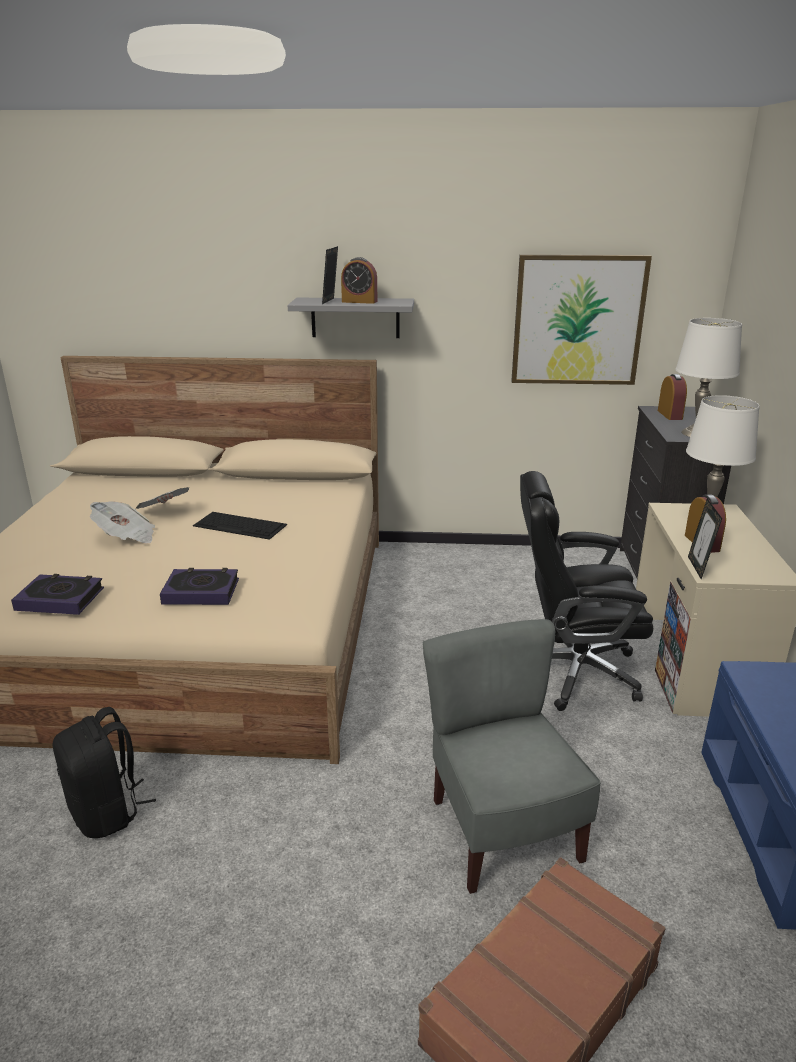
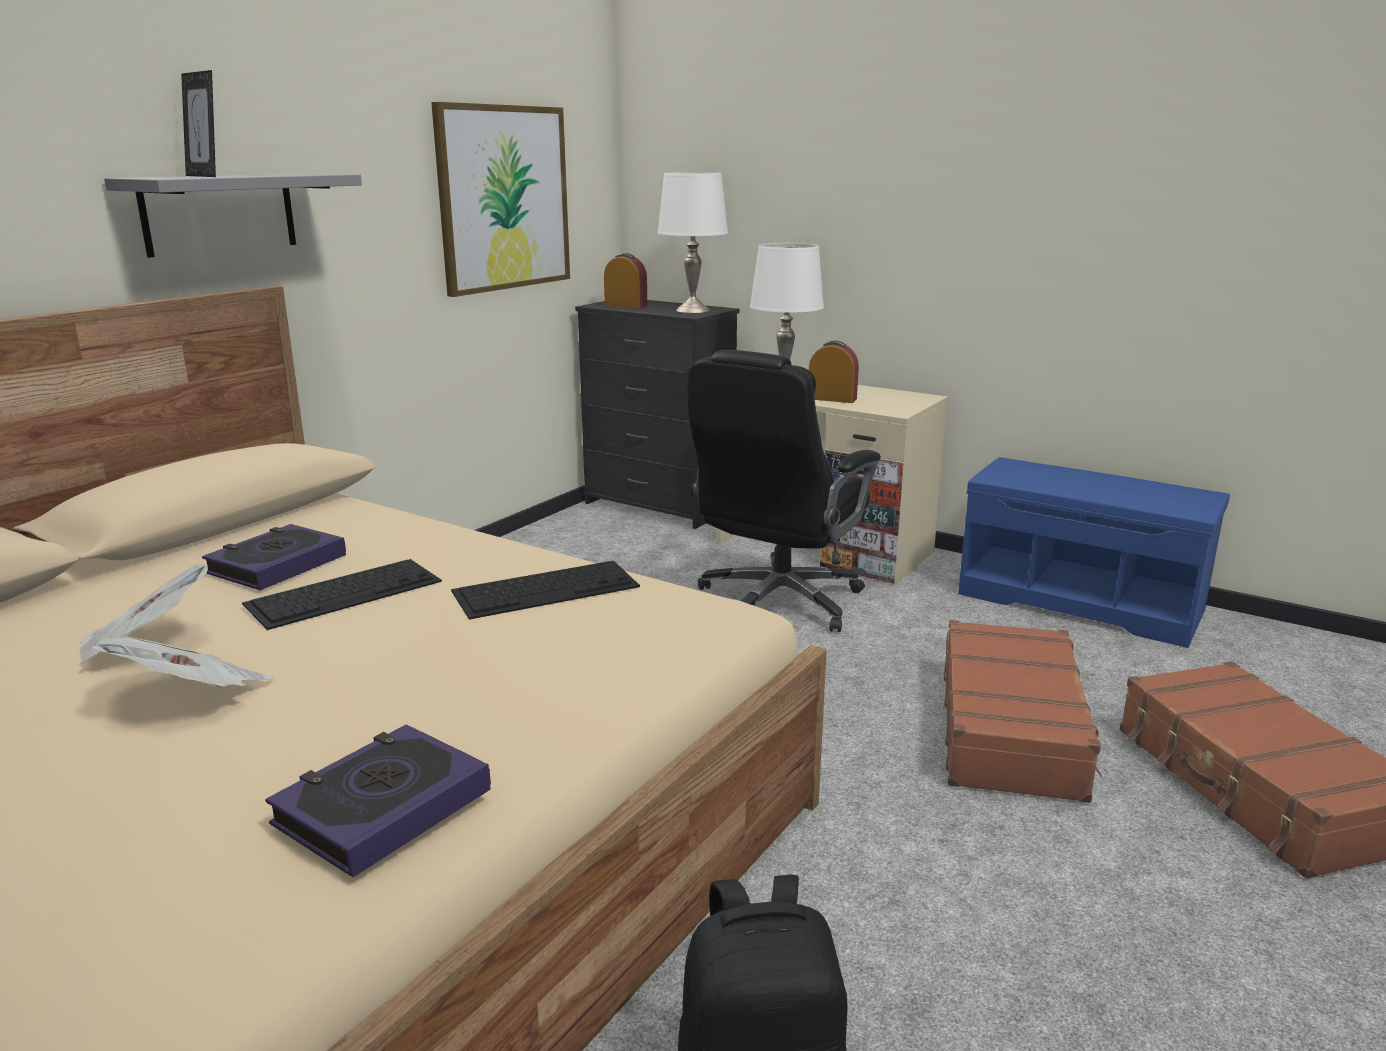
camera: 60 degrees left, 5 degrees down
book [160,568,239,605] -> book moved to [202,524,346,590]
alarm clock [341,257,377,304] -> none
grey chair [423,619,601,894] -> brown suitcase [944,620,1102,803]
picture frame [688,498,722,579] -> none
none -> keyboard [451,561,640,620]

